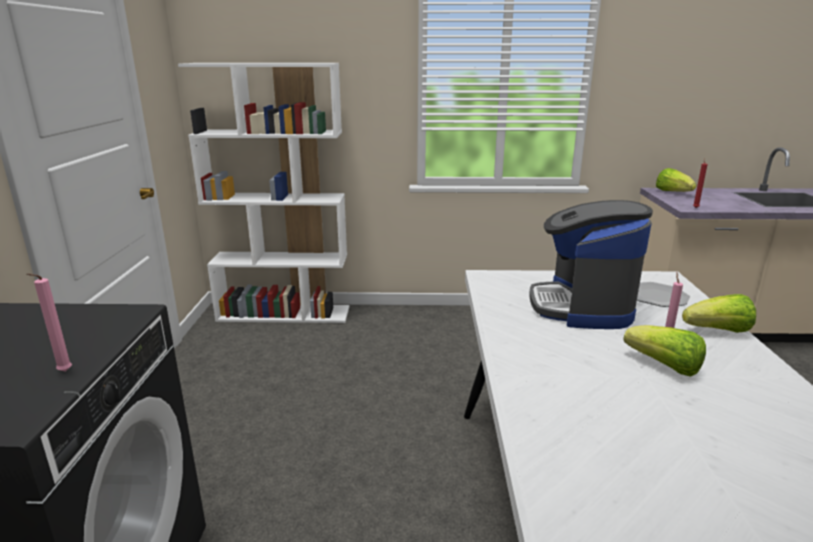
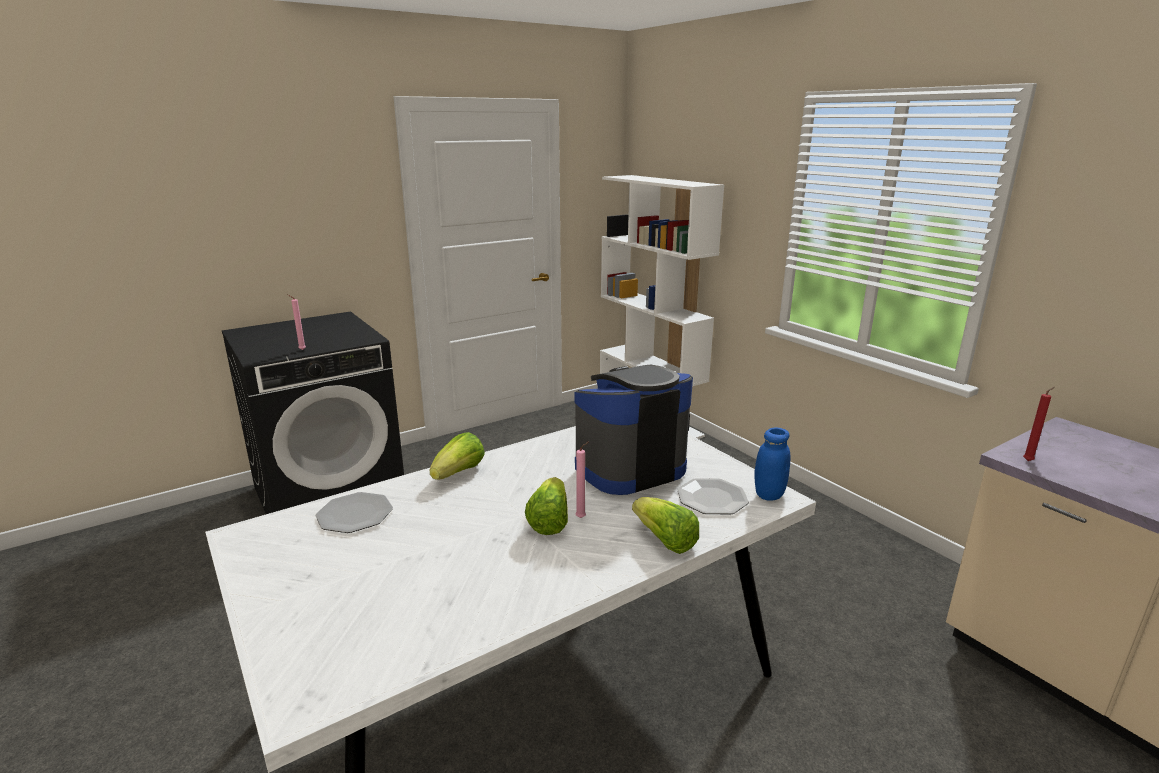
camera: 55 degrees right, 0 degrees up
lettuce [656,168,696,192] -> lettuce moved to [430,432,485,480]
none -> plate [315,492,393,533]
none -> blue jar [754,428,791,501]

